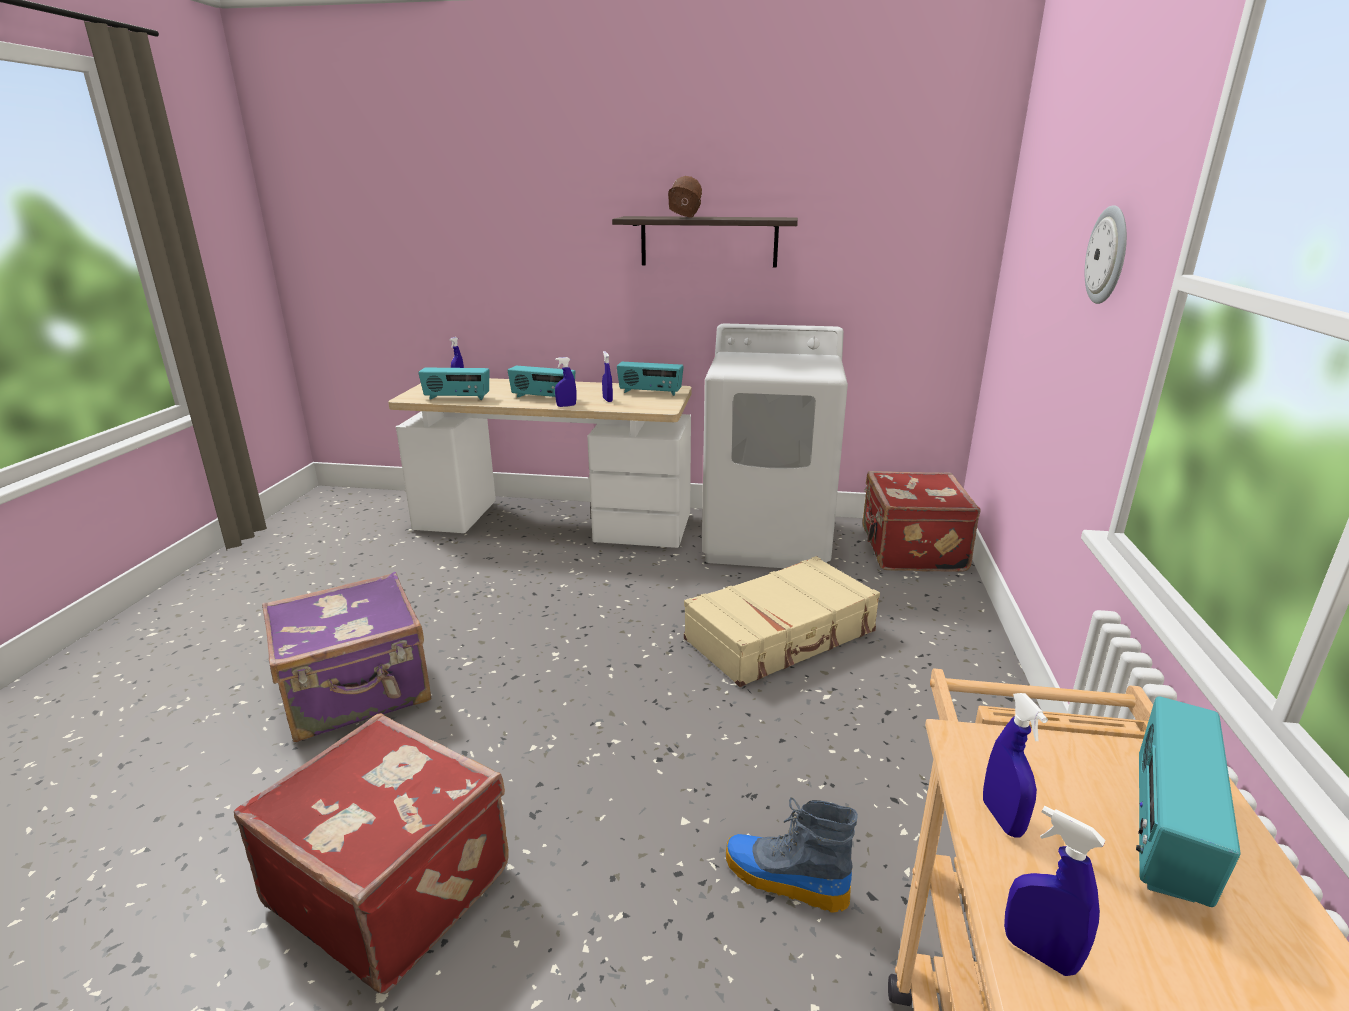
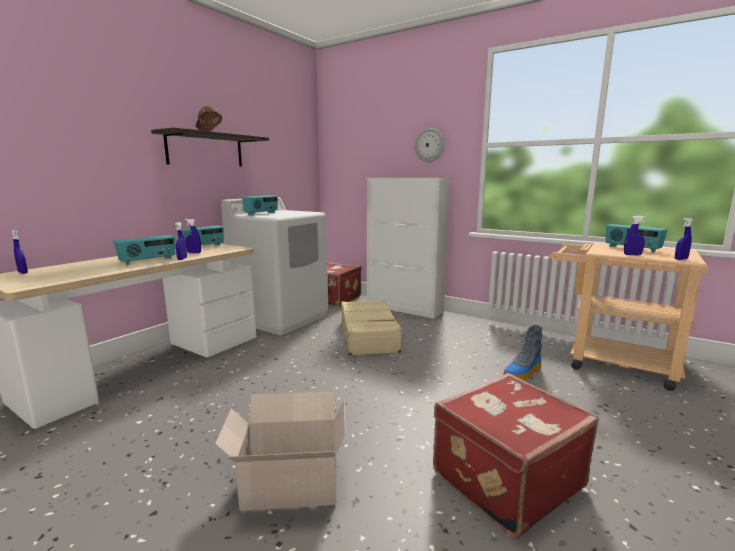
camera: 65 degrees left, 10 degrees down
purple suitcase [262,572,431,742] -> cardboard box [215,391,346,511]
radio [418,368,489,400] -> radio moved to [242,195,278,216]
none -> white cabinet [367,178,450,319]

